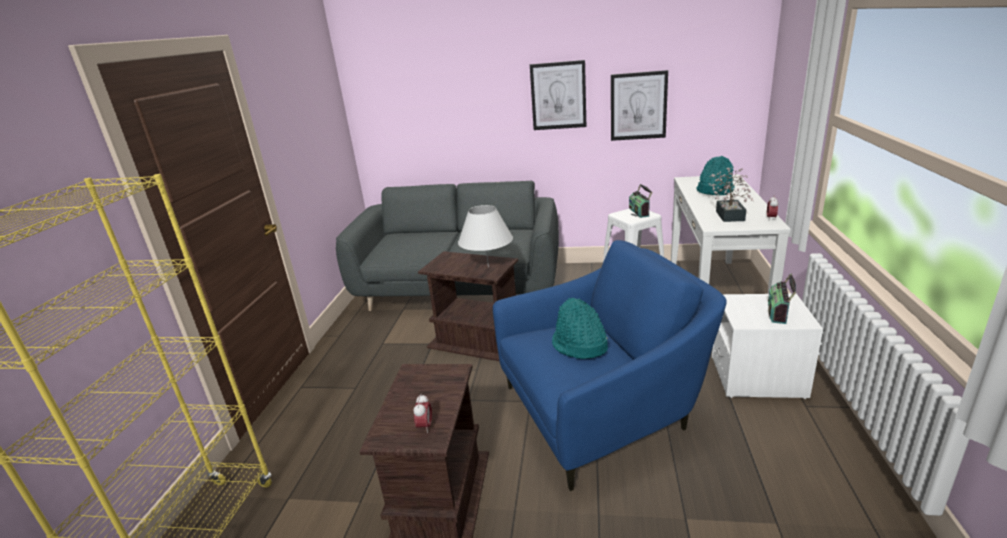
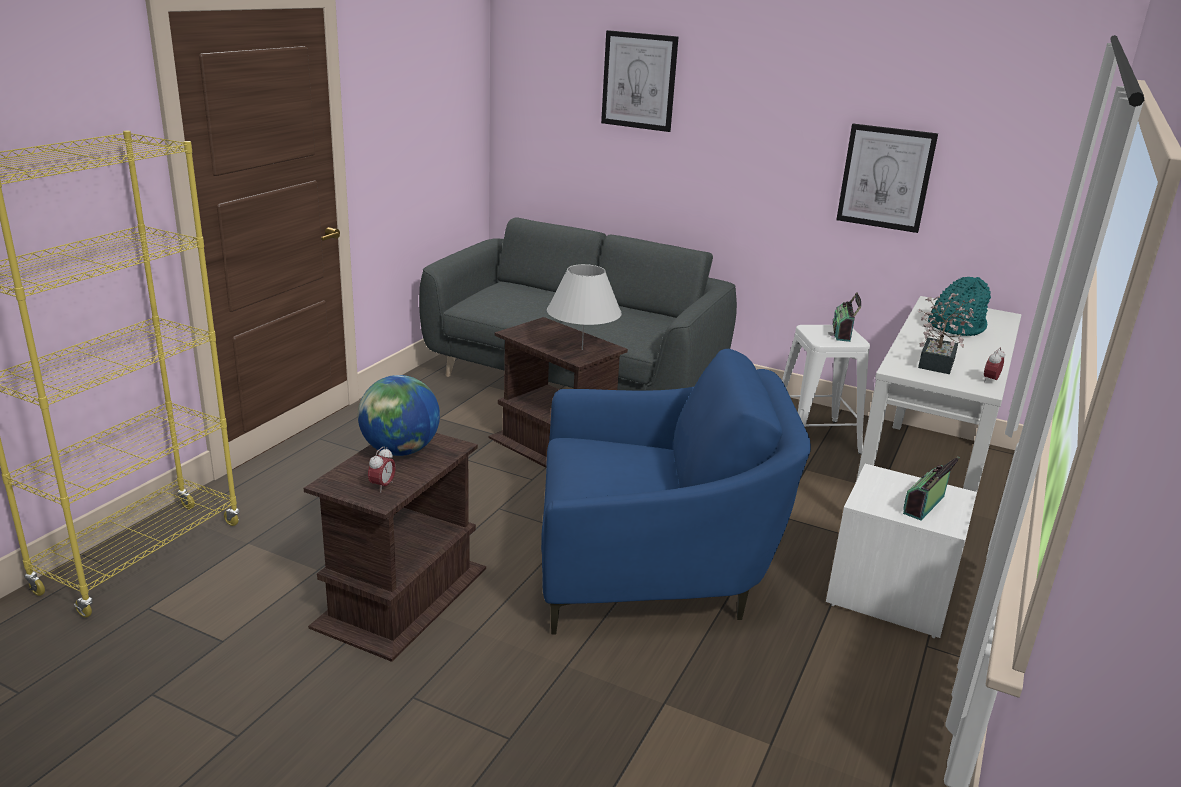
camera: 15 degrees right, 0 degrees up
picture [530,60,586,130] -> picture moved to [601,30,678,132]
turquoise hat [552,298,608,359] -> none
none -> globe [358,375,440,456]

